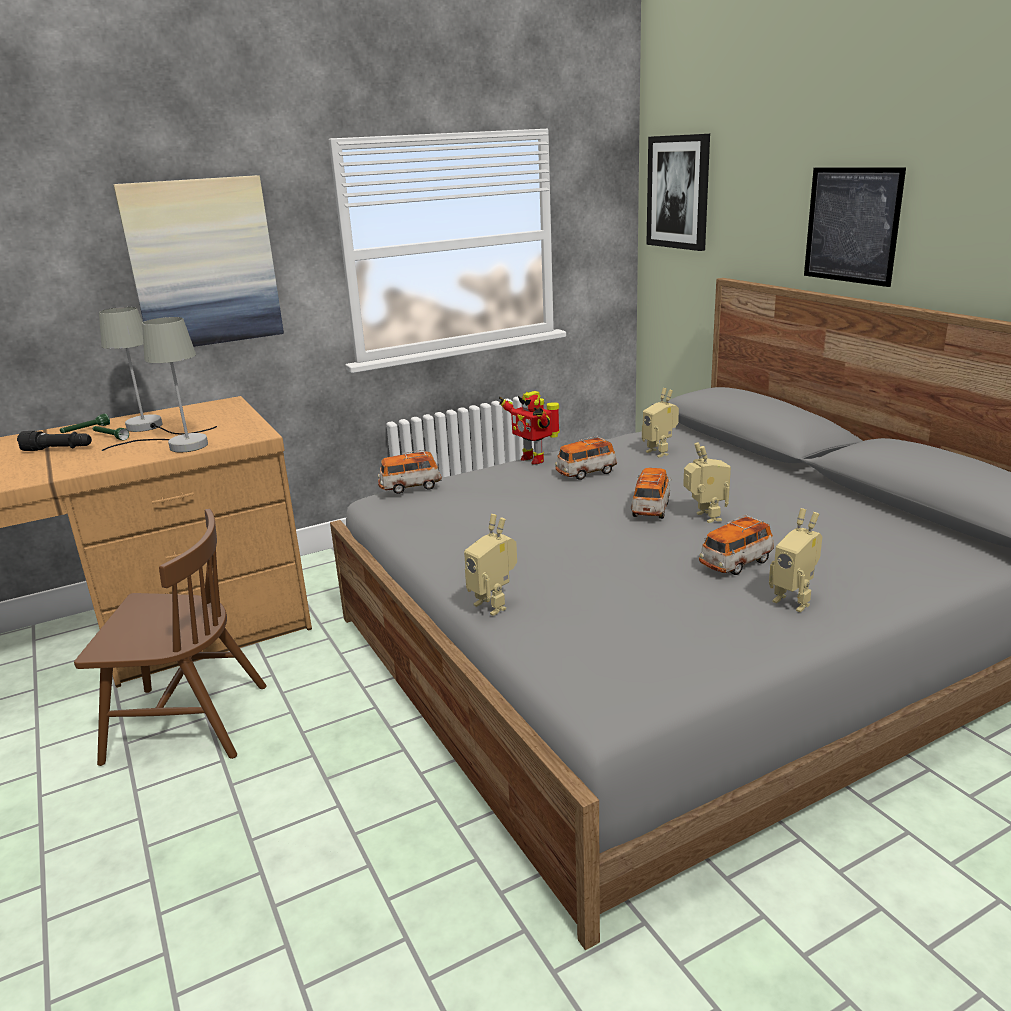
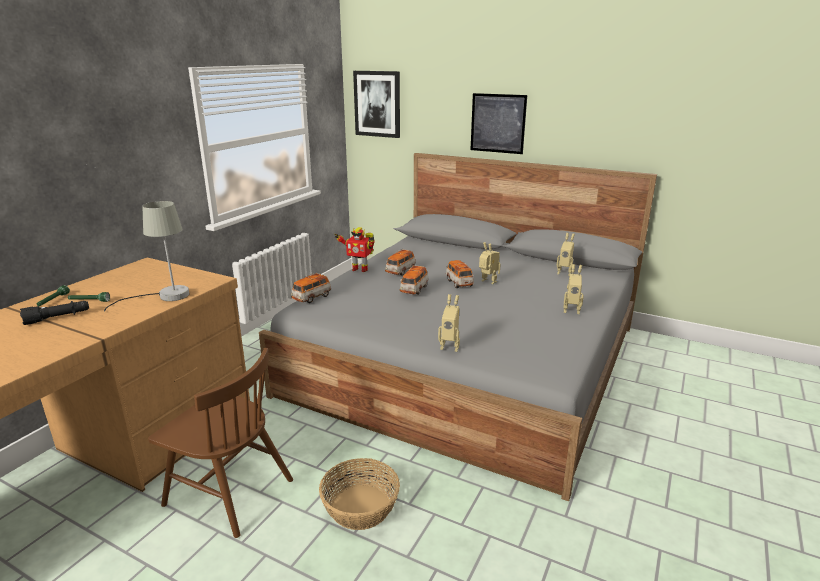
camera: 35 degrees left, 0 degrees up
brown chair [74,509,267,766] -> brown chair turned 60 degrees clockwise [148,348,293,538]
grey table lamp [99,307,217,435] -> none
picture [113,175,284,347] -> none
toy robot [642,388,679,458] -> toy robot moved to [557,233,575,276]
toy car [699,515,774,575] -> toy car moved to [400,265,429,295]
none -> basket [319,458,400,530]

